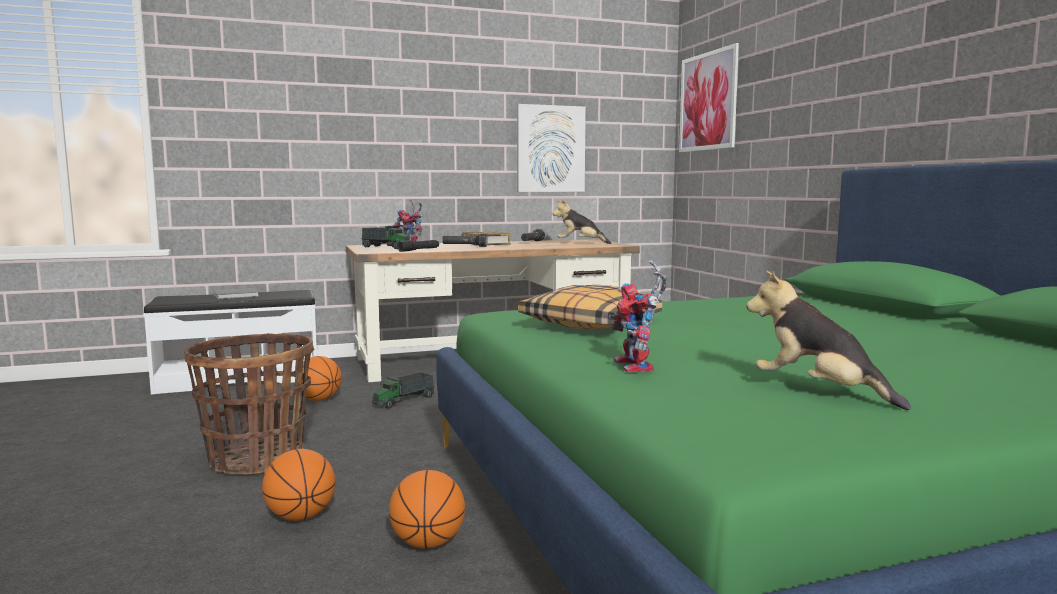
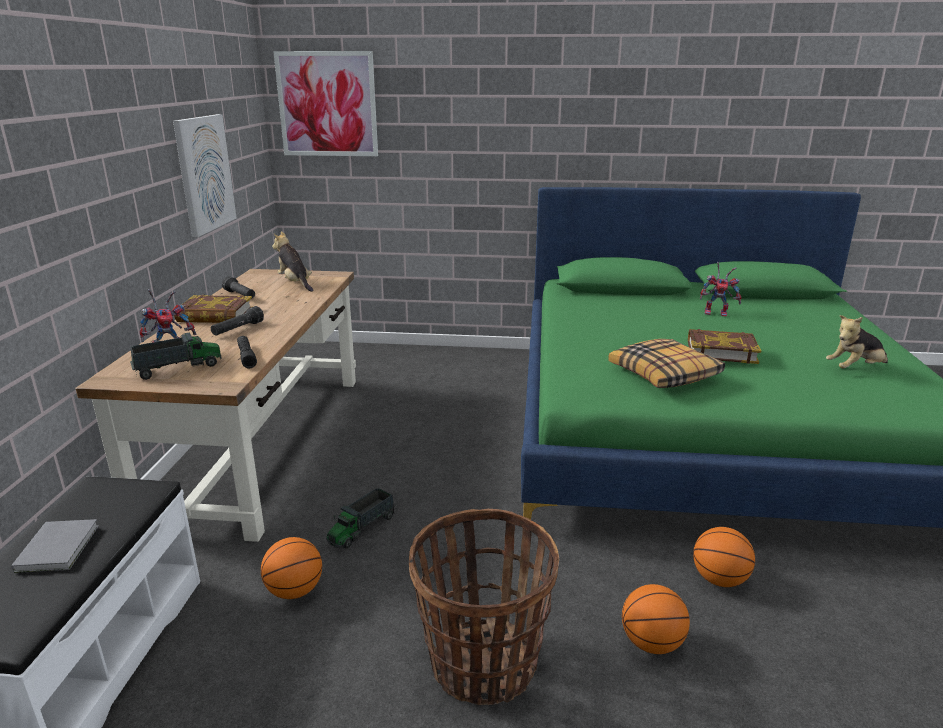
camera: 65 degrees left, 15 degrees up
toy truck [372,372,435,409] -> toy truck turned 60 degrees clockwise [326,488,395,549]
plush toy [553,199,611,244] -> plush toy turned 105 degrees clockwise [272,231,313,292]
toy robot [609,260,667,372] -> toy robot moved to [700,262,741,317]
none -> book [688,329,761,364]

